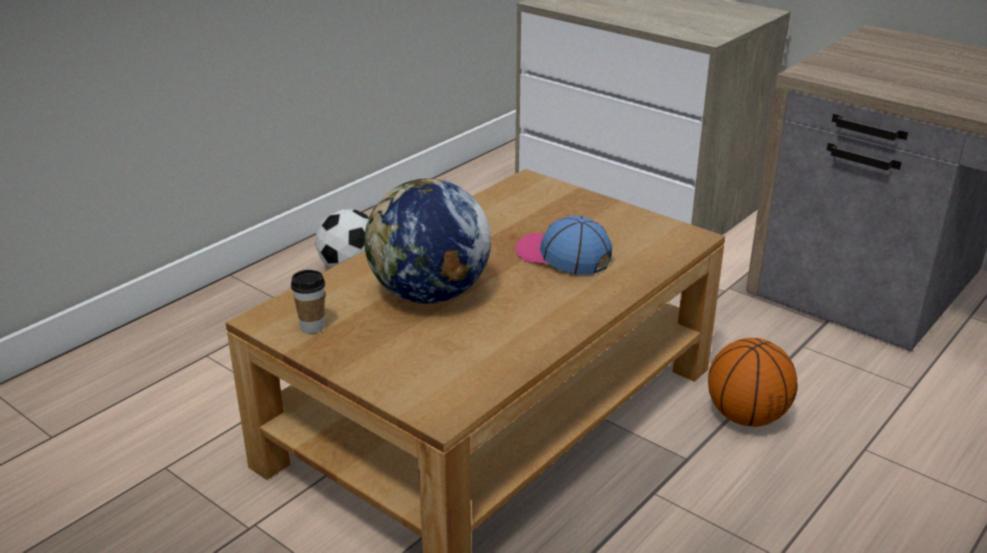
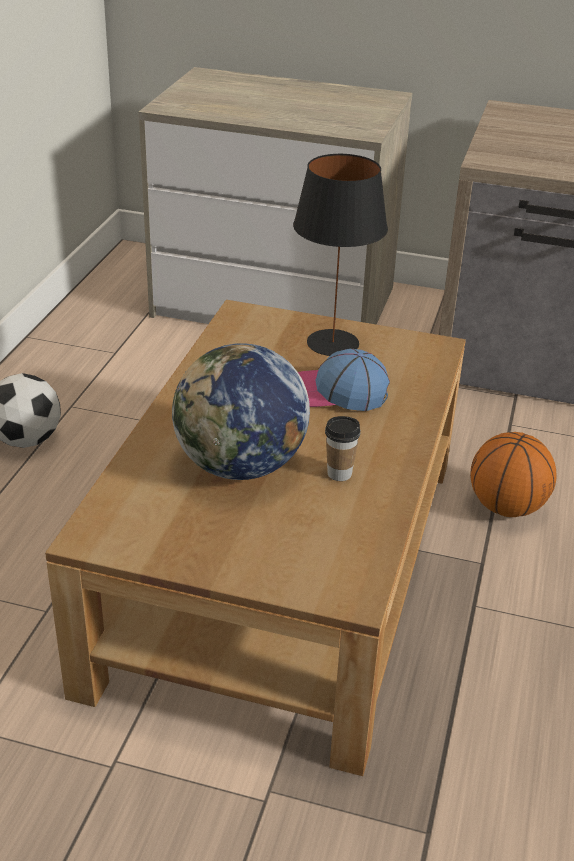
camera: 25 degrees left, 5 degrees up
cup [291,270,325,334] -> cup moved to [325,416,361,481]
none -> black table lamp [293,154,388,356]

